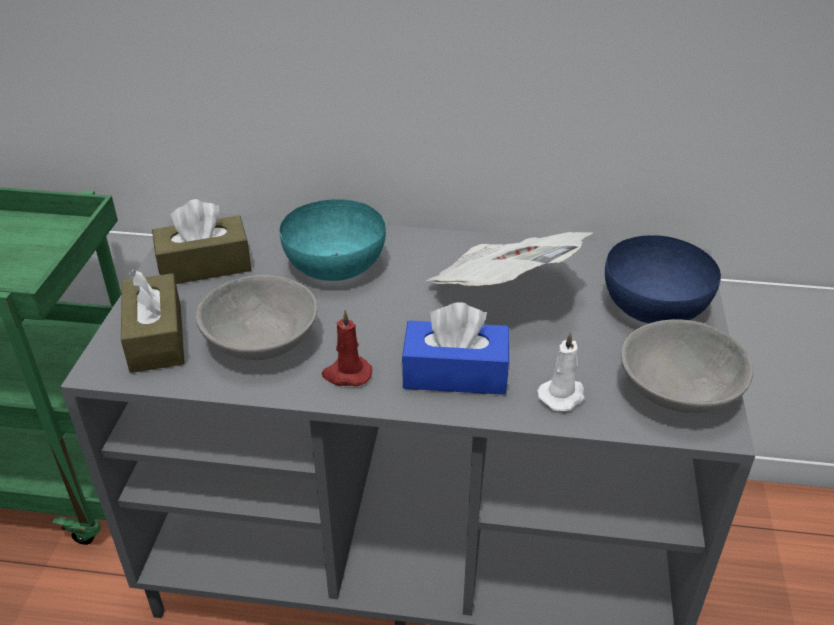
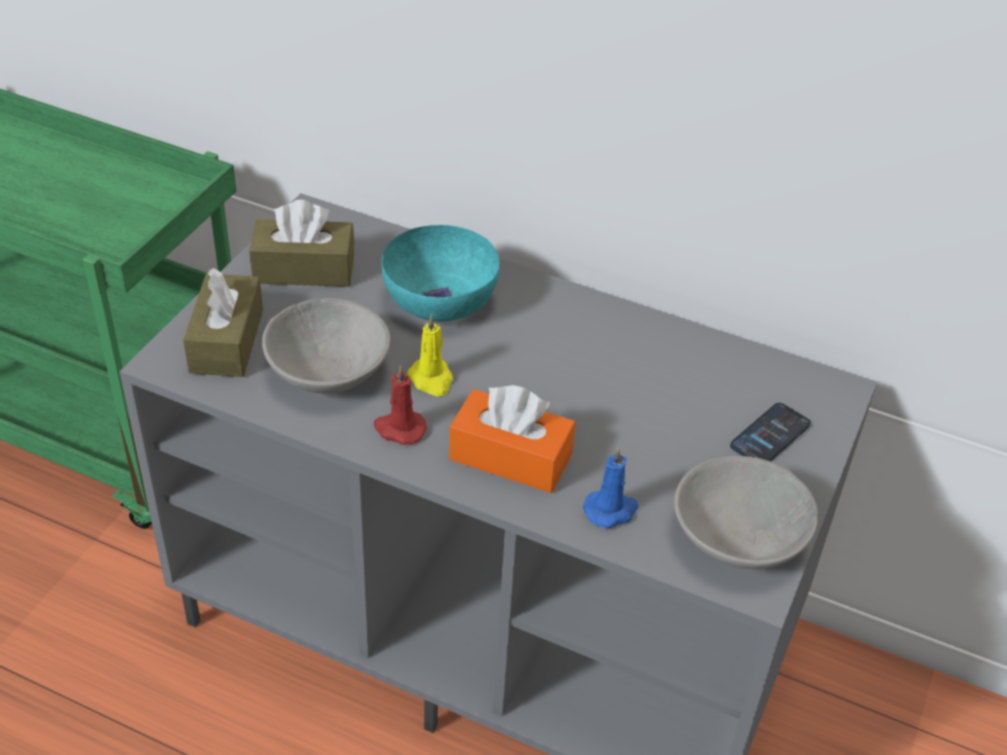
camera: 15 degrees right, 5 degrees up
blue tissue box [402,302,509,395] -> orange tissue box [449,385,576,493]
newspaper [426,232,593,286] -> none
white candle [538,332,585,411] -> blue candle [583,447,638,528]
blue bowl [605,235,721,324] -> phone [730,403,811,462]
none -> yellow candle [407,314,453,397]

